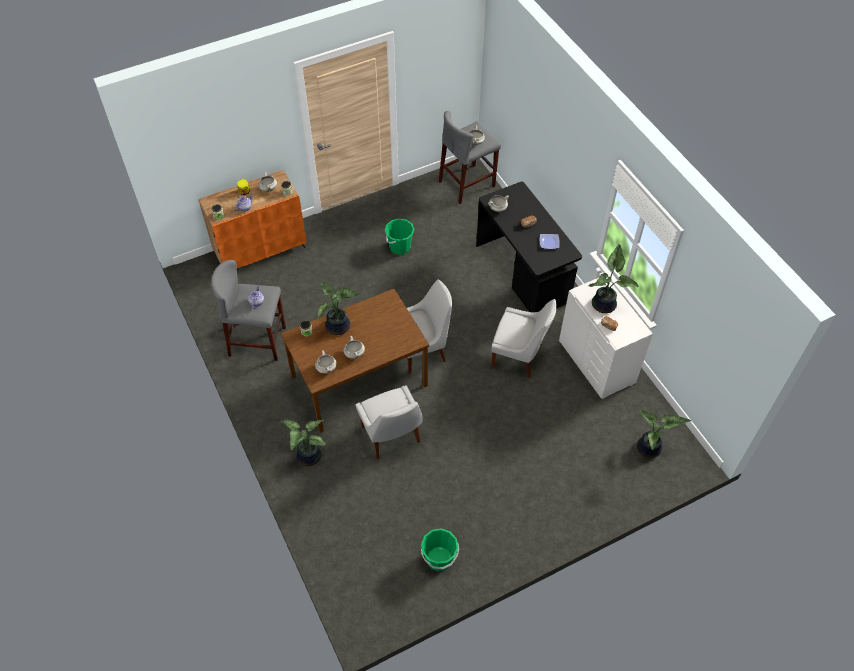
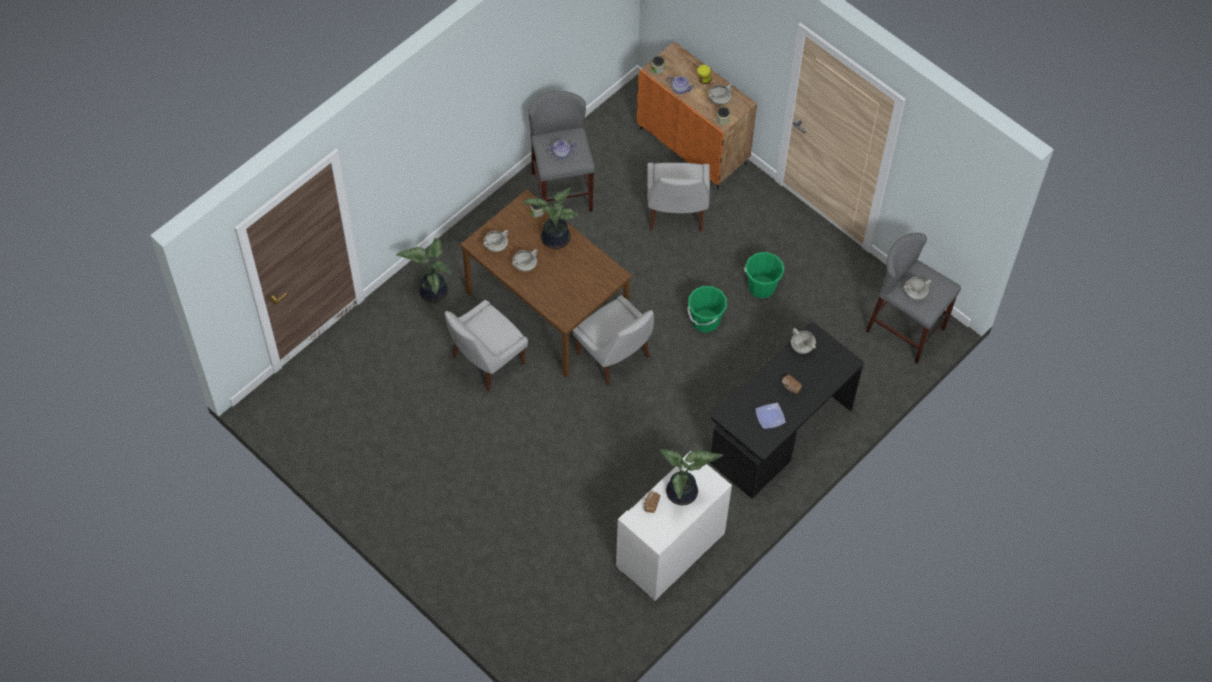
camera: 70 degrees right, 5 degrees up
green bucket [421,528,459,571] -> green bucket moved to [687,286,727,332]
white chair [491,299,557,378] -> white chair moved to [647,163,710,232]
potted plant [637,410,691,458] -> none

